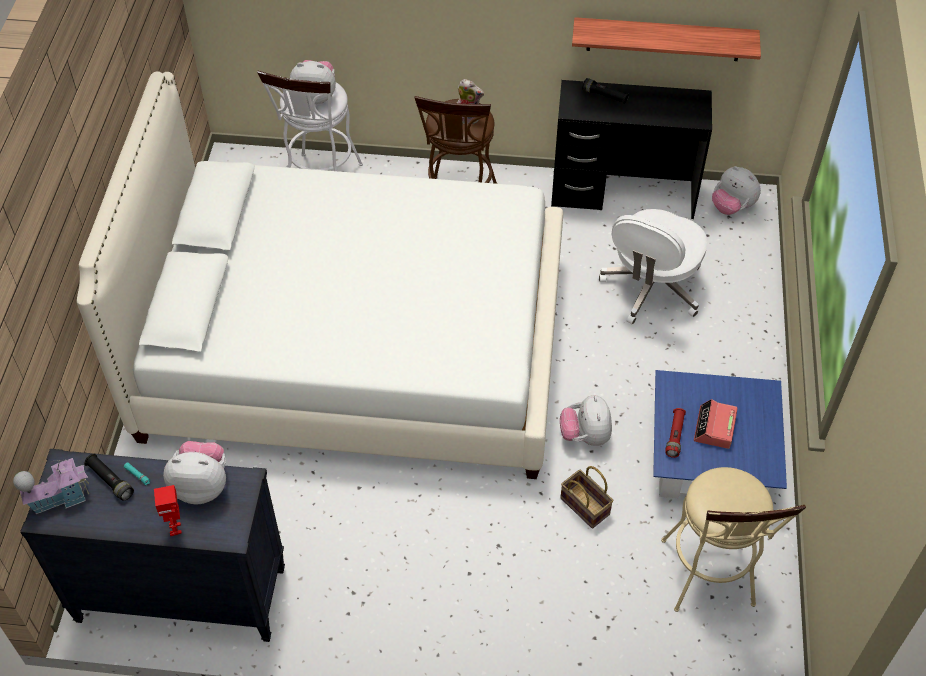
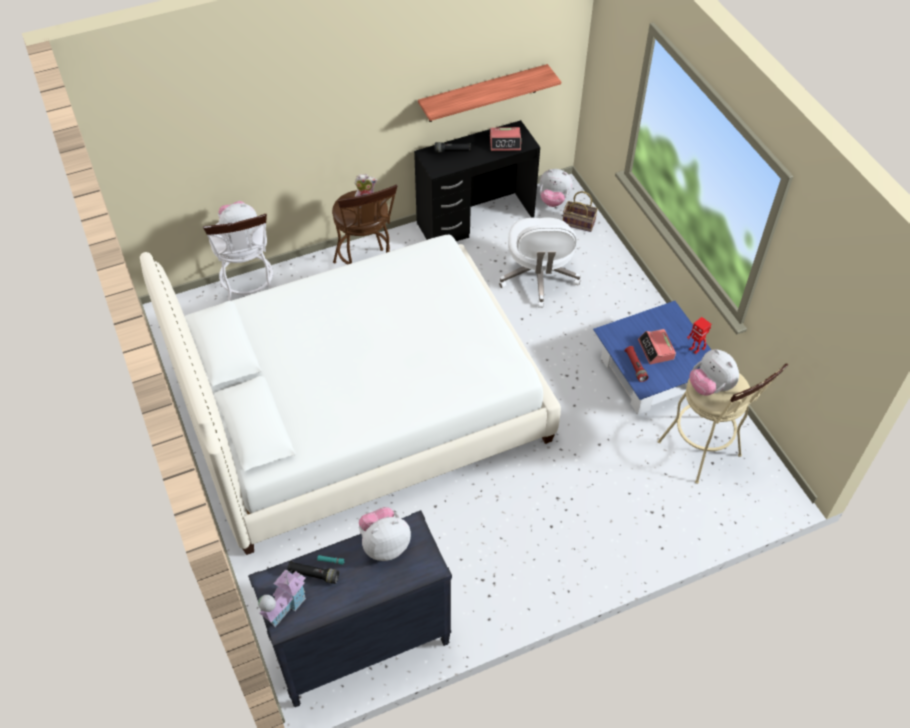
camera: 30 degrees left, 0 degrees up
toy robot [154,485,182,536] -> toy robot moved to [687,317,711,354]
plush toy [560,395,612,446] -> plush toy moved to [690,349,739,396]
basket [560,466,613,529] -> basket moved to [563,191,598,232]
none -> alarm clock [490,127,521,151]

